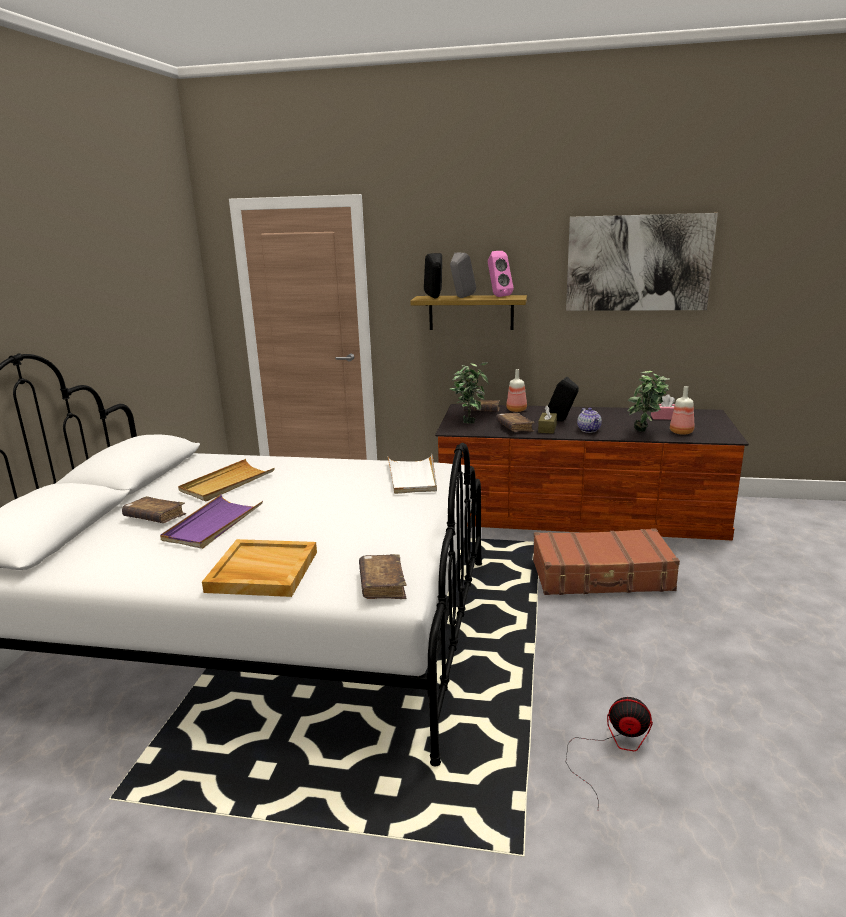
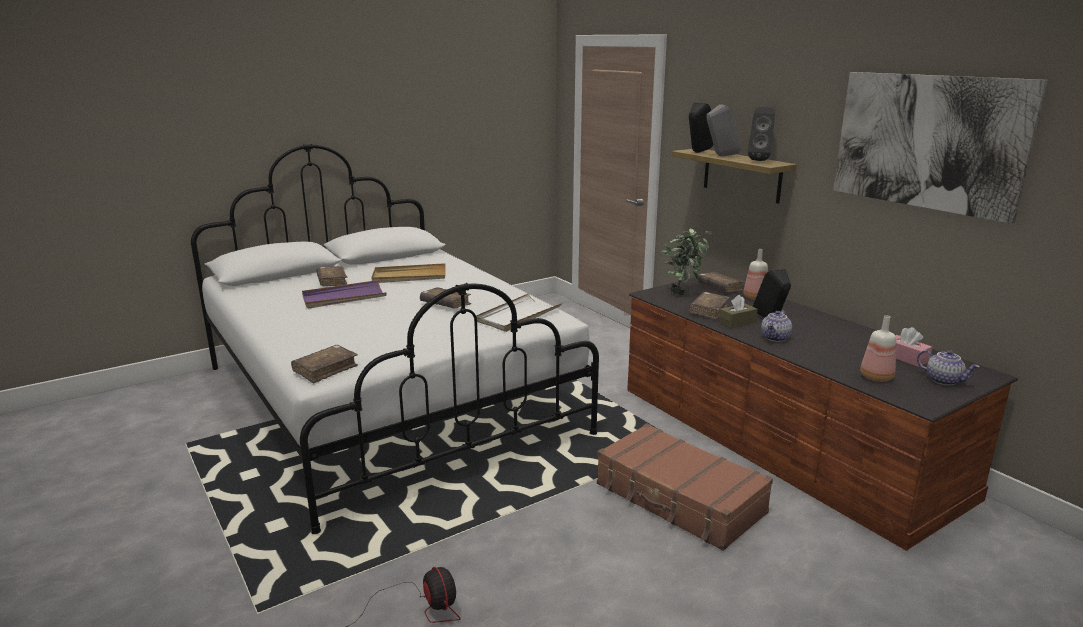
camera: 45 degrees right, 0 degrees up
beige tray [202,539,317,597] -> none
pink speaker [488,251,514,297] -> black speaker [748,107,775,161]
potted plant [627,371,670,432] -> none
none -> brown book [420,287,471,309]
none -> teapot [917,350,980,386]

